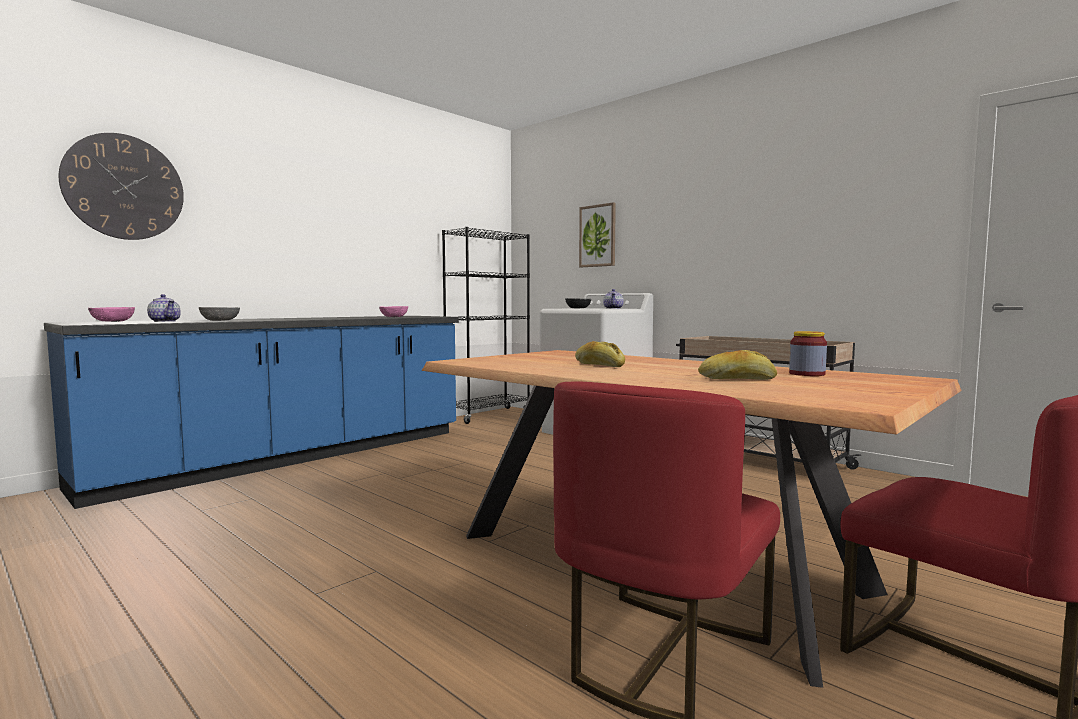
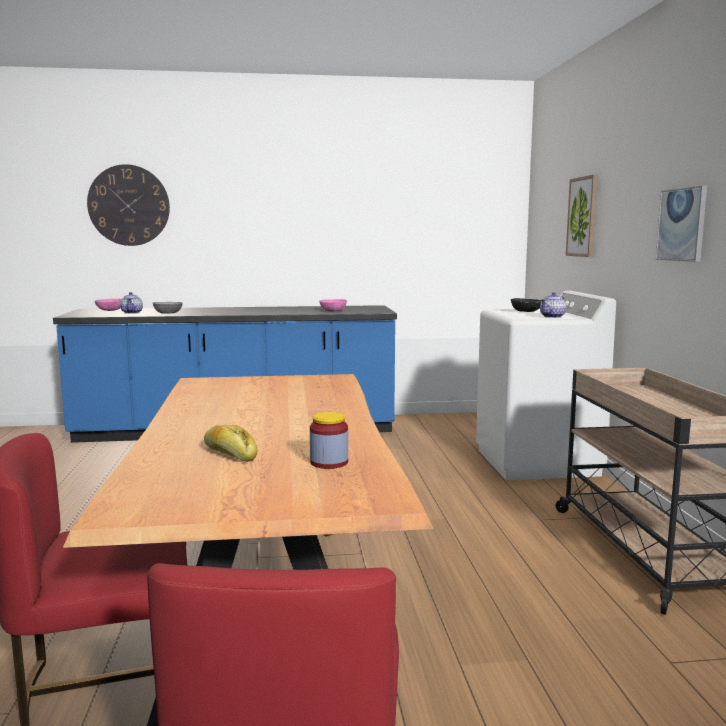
camera: 40 degrees right, 5 degrees up
black bookcase [442,227,530,424] -> none
bread [575,341,625,367] -> none
none -> picture [656,186,707,262]

